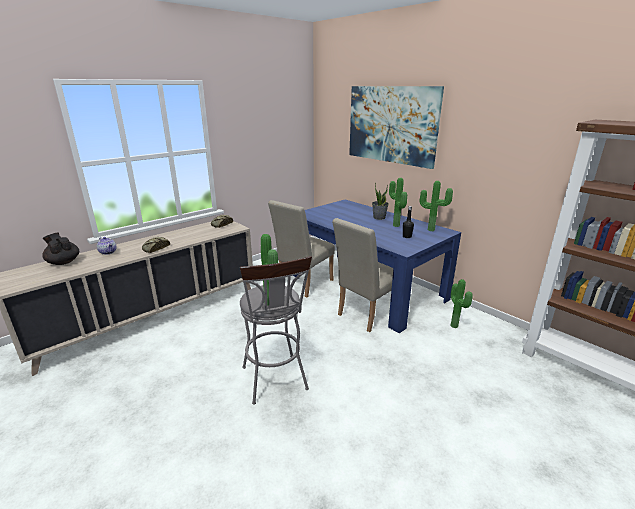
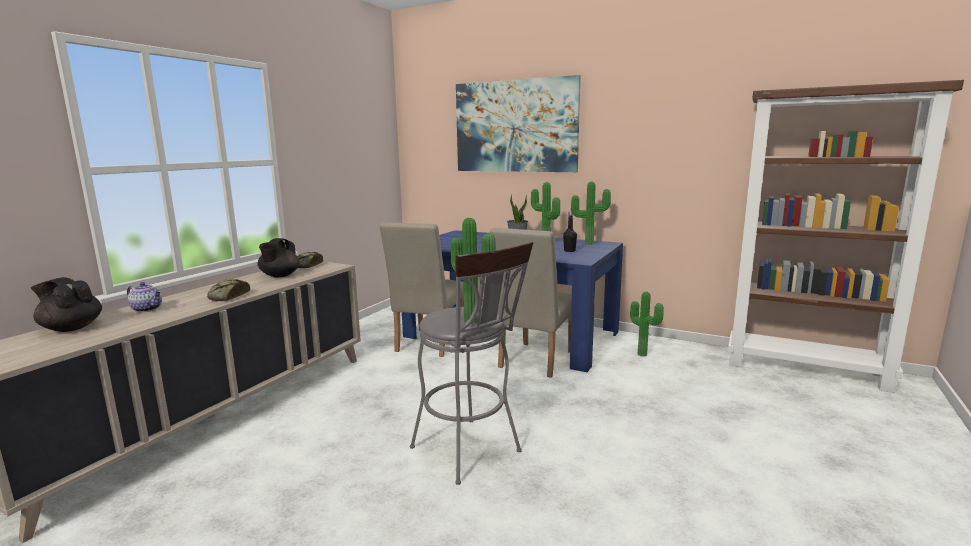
camera: 20 degrees left, 10 degrees down
none -> black teapot [258,238,300,277]

